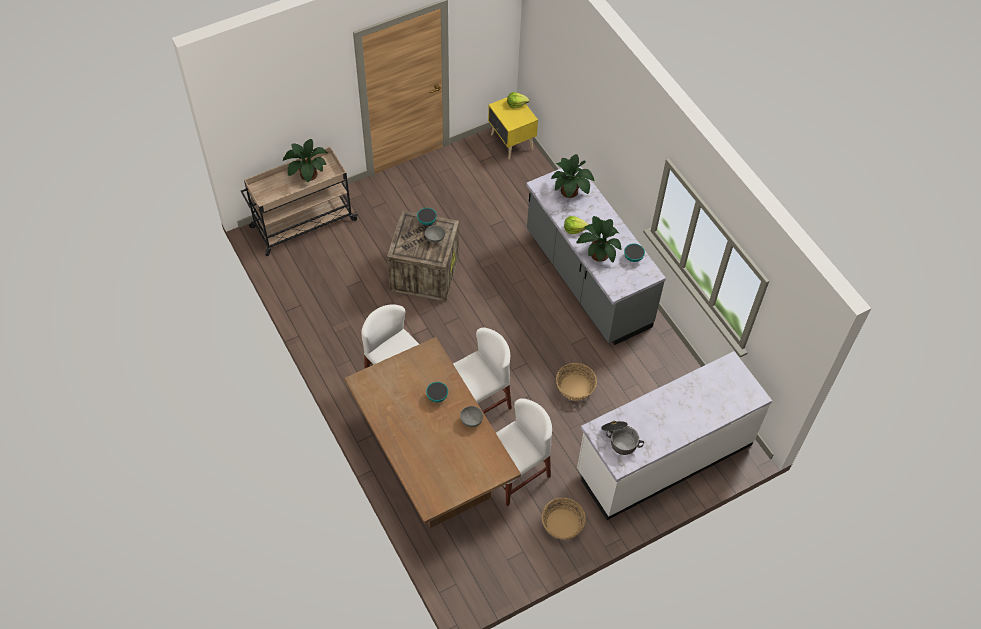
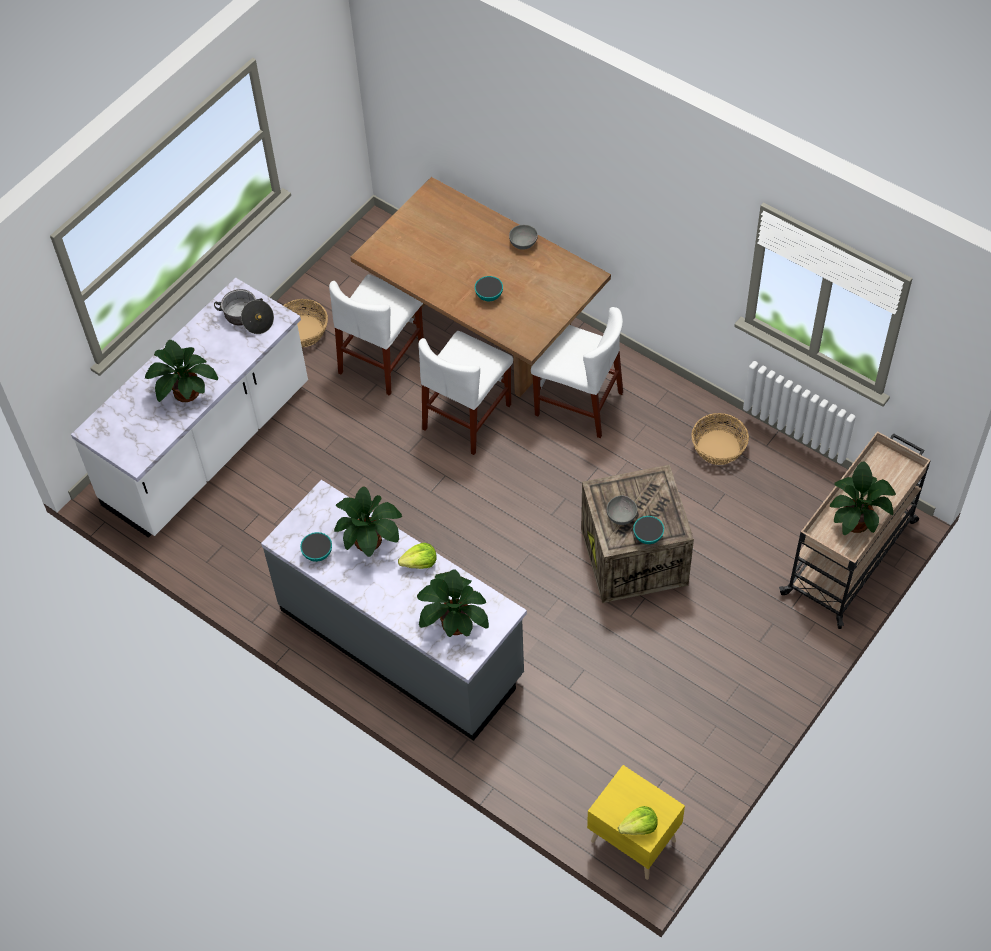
camera: 160 degrees right, 0 degrees up
grey bowl [460,406,483,427] -> grey bowl moved to [509,225,538,250]
basket [556,363,597,401] -> basket moved to [691,413,749,465]
none -> potted plant [145,340,218,402]

